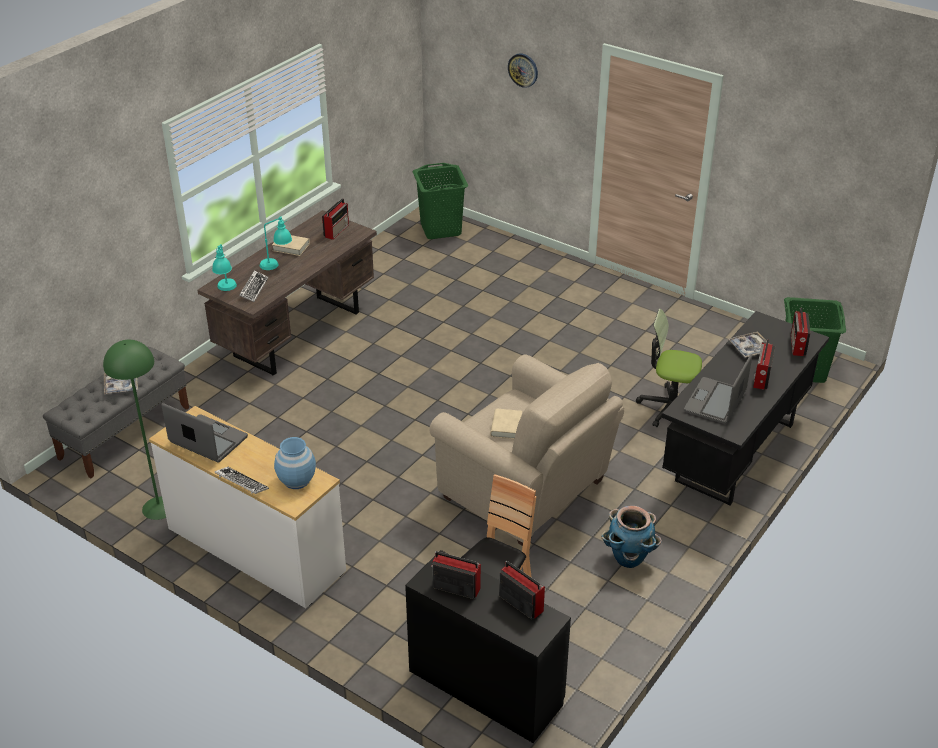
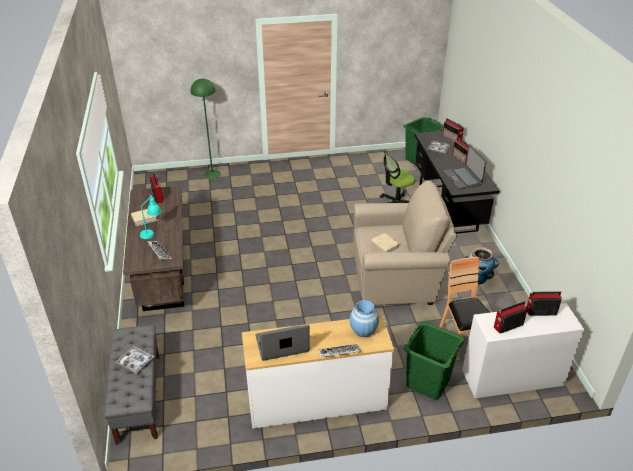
camera: 45 degrees left, 0 degrees up
green floor lamp [103,340,166,520] -> green floor lamp moved to [191,79,221,179]
turquoise table lamp [212,244,237,291] -> none
black desk [405,550,571,743] -> white desk [462,303,584,398]
green laundry basket [412,163,468,239] -> green laundry basket moved to [404,321,465,400]
wall clock [508,53,538,88] -> none

